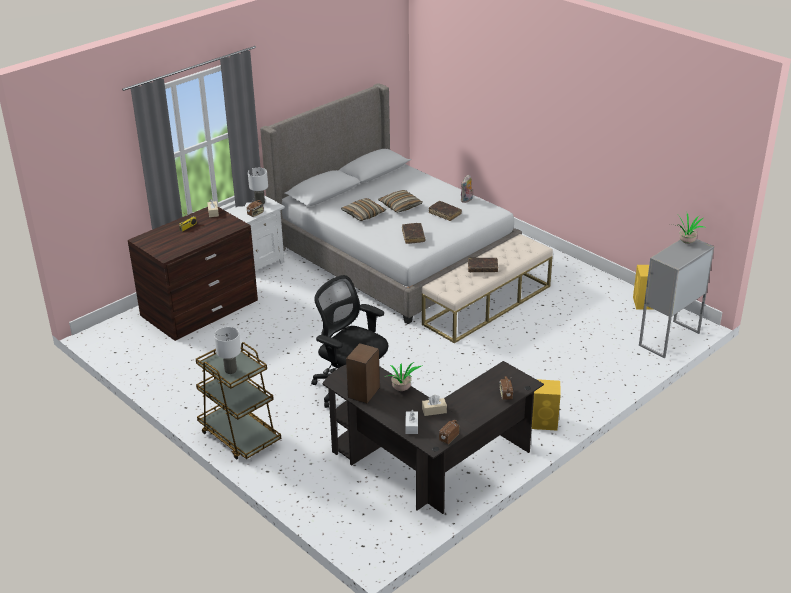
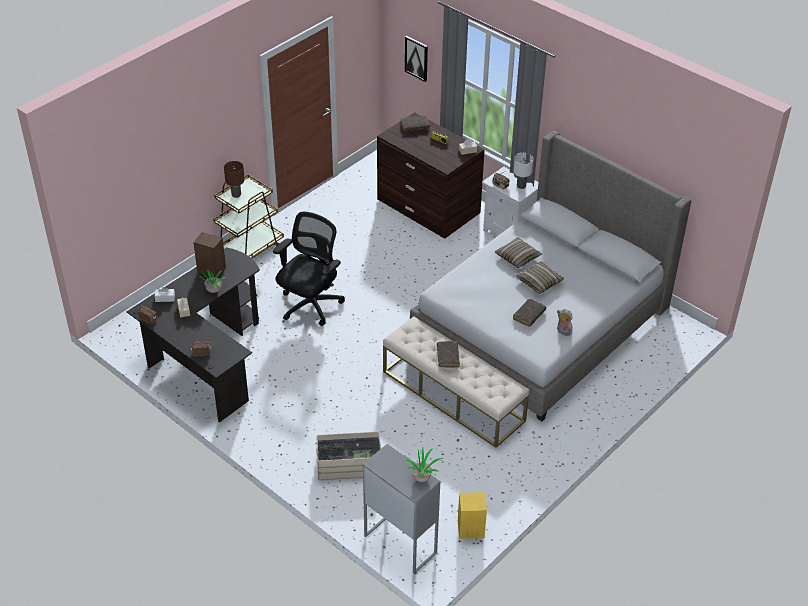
camera: 85 degrees right, 10 degrees up
white table lamp [214,327,241,374] -> brown table lamp [224,161,245,198]
brown book [402,223,425,244] -> brown book moved to [400,115,430,132]
yellow speaker [532,379,561,431] -> none
none -> beige storage box [316,432,381,480]
none -> picture [405,36,428,82]

